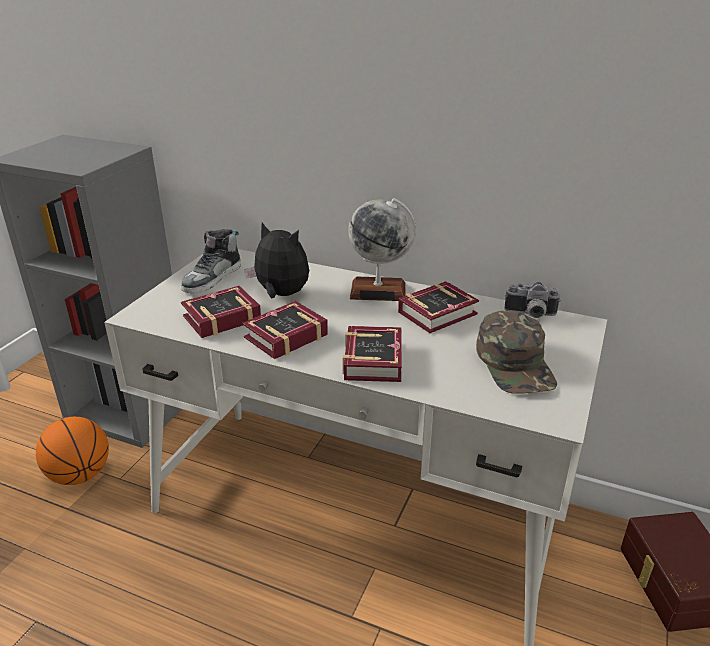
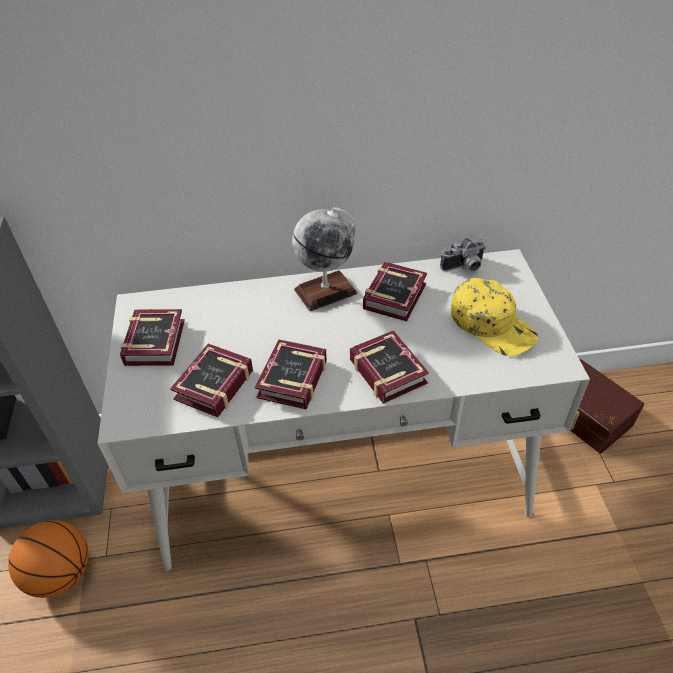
camera: 30 degrees left, 15 degrees up
shoe [181,229,241,294] -> book [120,309,185,366]
plush toy [244,223,309,298] -> none
green cap [476,310,557,394] -> yellow cap [451,278,539,356]

